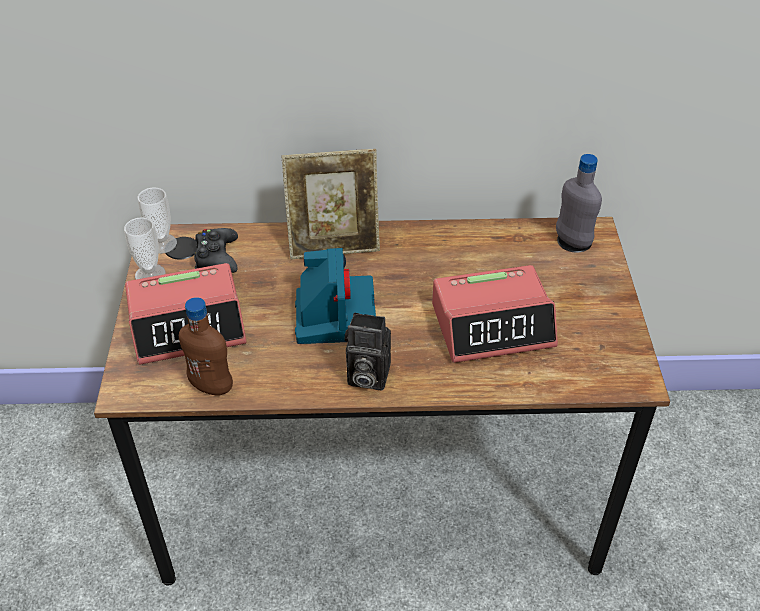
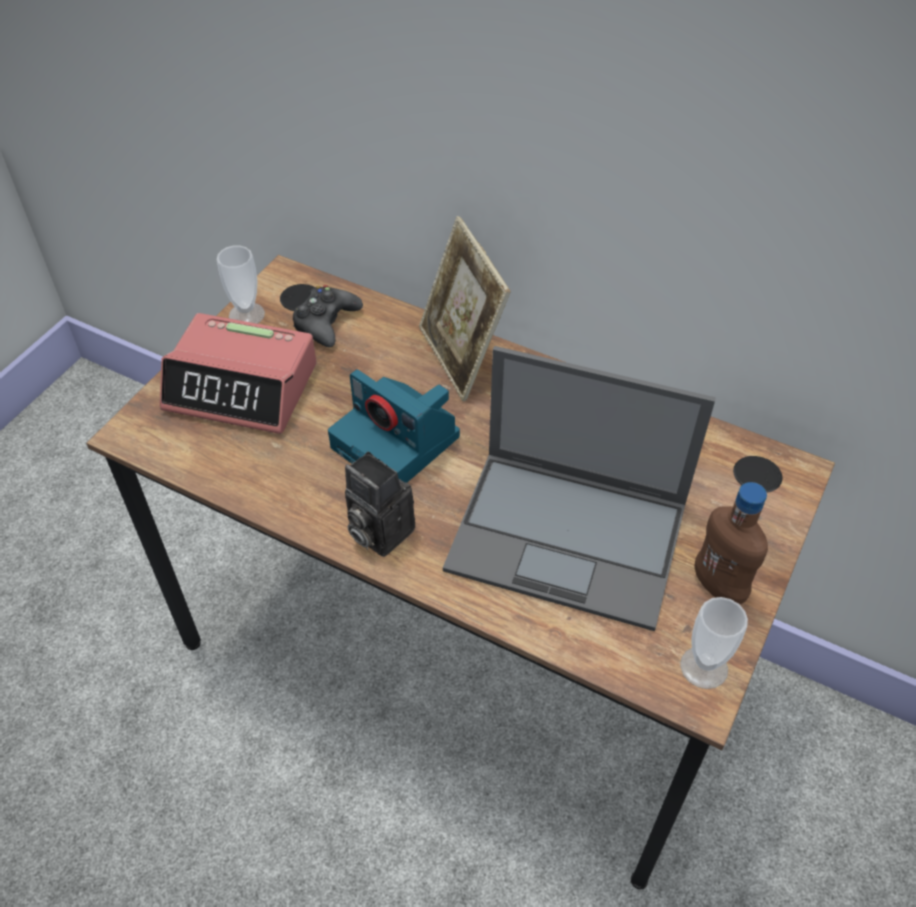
camera: 30 degrees right, 5 degrees up
cup [137,187,177,254] -> cup moved to [680,597,748,689]
brown bottle [179,297,233,396] -> brown bottle moved to [694,482,768,604]
picture frame [282,149,380,259] -> picture frame turned 45 degrees clockwise [419,216,511,402]
camera [295,248,376,344] -> camera turned 105 degrees clockwise [328,369,460,483]
alarm clock [432,265,558,363] -> laptop [443,346,716,631]
grey bottle [556,154,602,249] -> none

